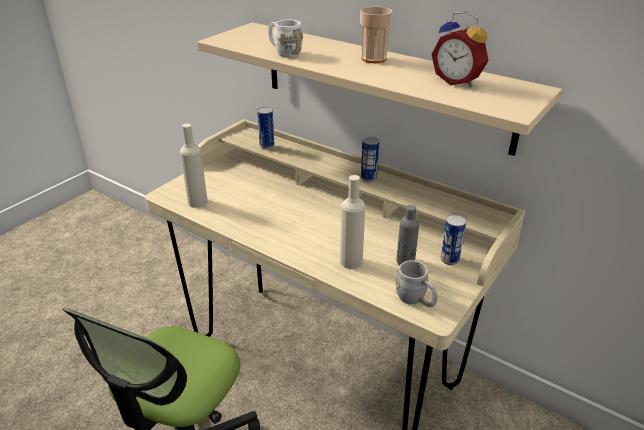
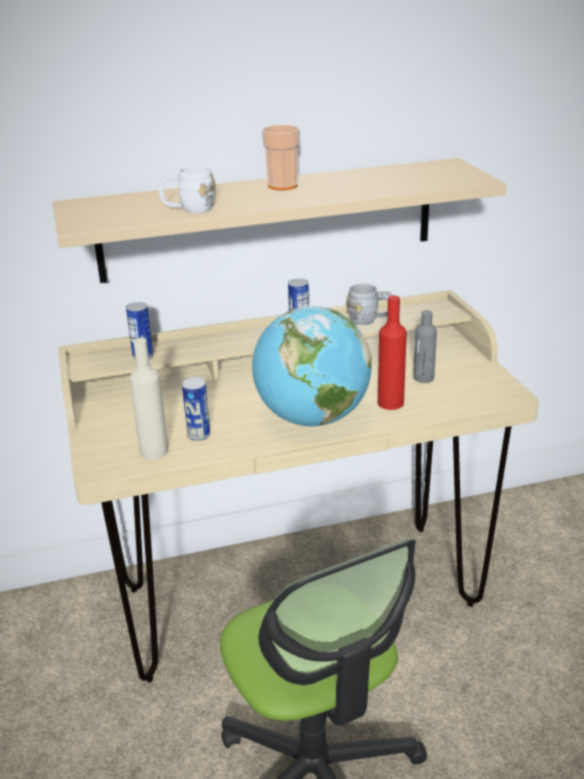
camera: 50 degrees left, 5 degrees down
beige bottle [340,175,365,269] -> red bottle [378,295,407,410]
grey mug [395,260,438,307] -> grey mug moved to [346,284,393,325]
alarm clock [431,11,489,87] -> none
can [441,215,466,265] -> can moved to [182,377,210,441]
none -> globe [252,306,372,426]

